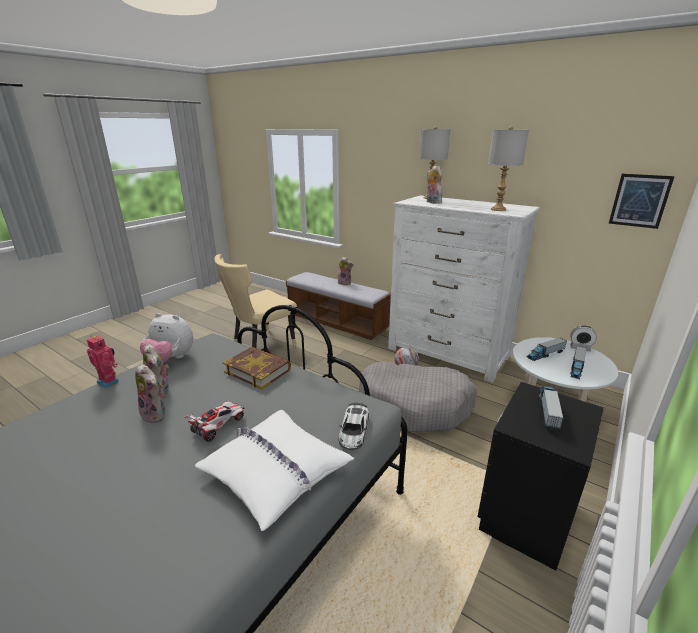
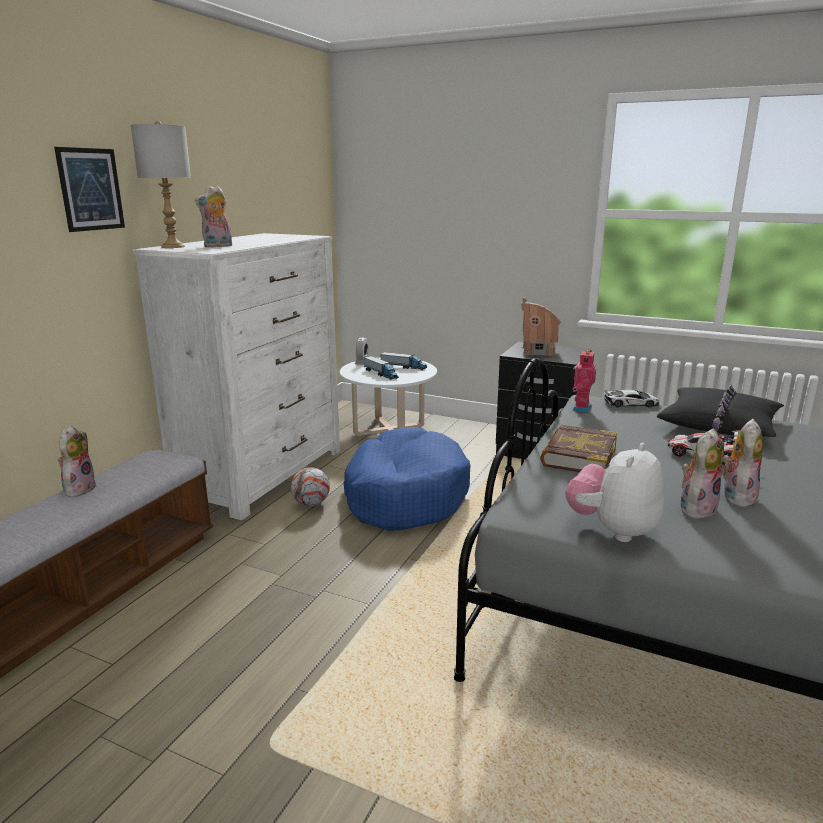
camera: 100 degrees left, 5 degrees down
toy robot [87,336,119,388] -> toy robot moved to [571,350,596,412]
plush toy [140,313,193,363] -> plush toy turned 150 degrees counterclockwise [566,443,664,542]
white pillow [195,410,354,531] -> black pillow [657,385,784,437]
beige chair [215,254,297,348] -> none
grey dog bed [359,362,477,432] -> blue dog bed [344,427,471,531]
grey table lamp [488,126,529,211] -> none
toy truck [539,386,563,431] -> toy house [521,298,561,356]
picture [609,174,675,229] -> picture moved to [54,147,125,232]

